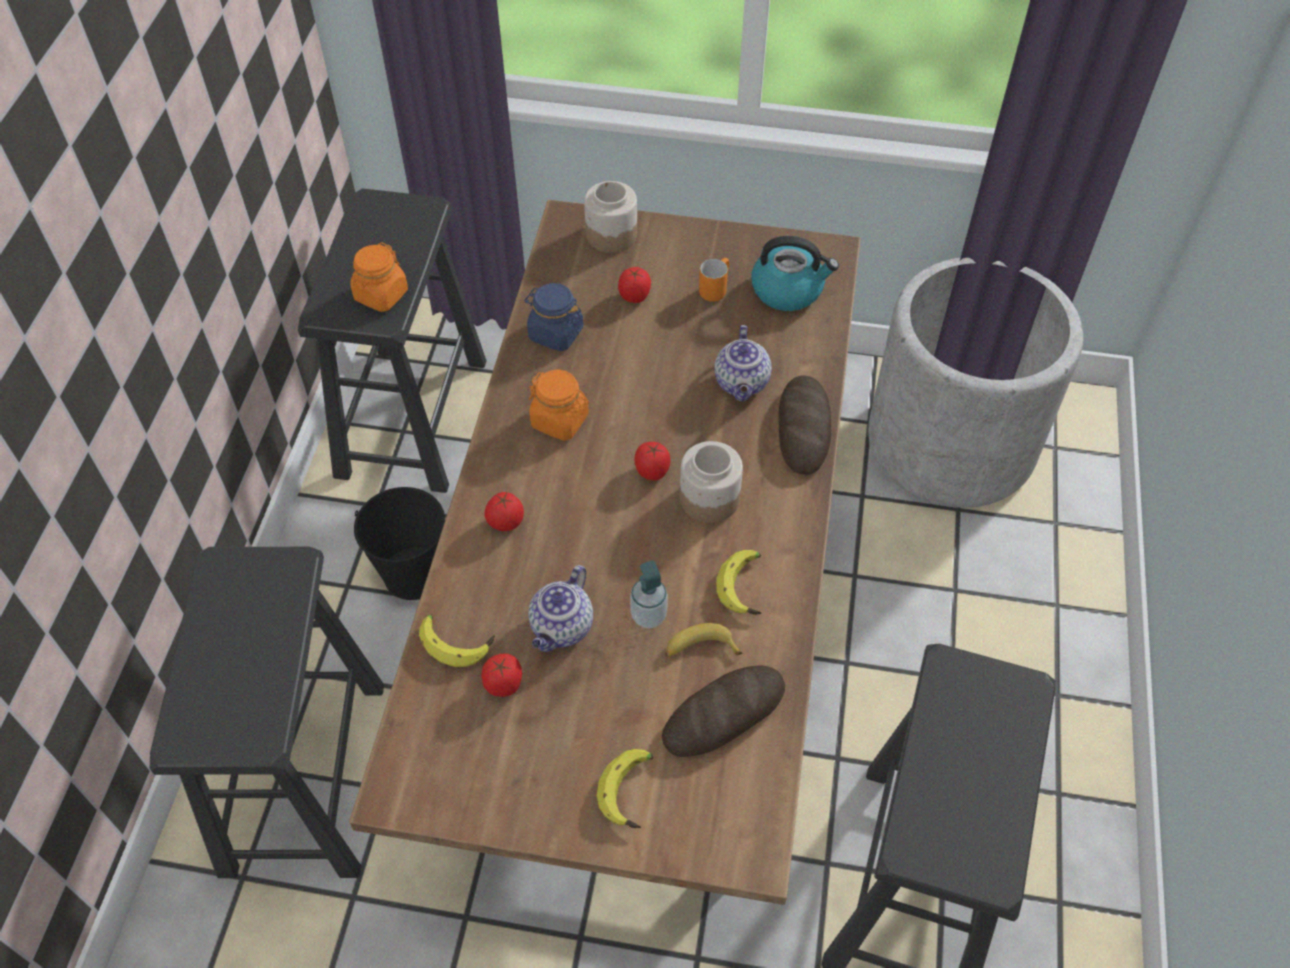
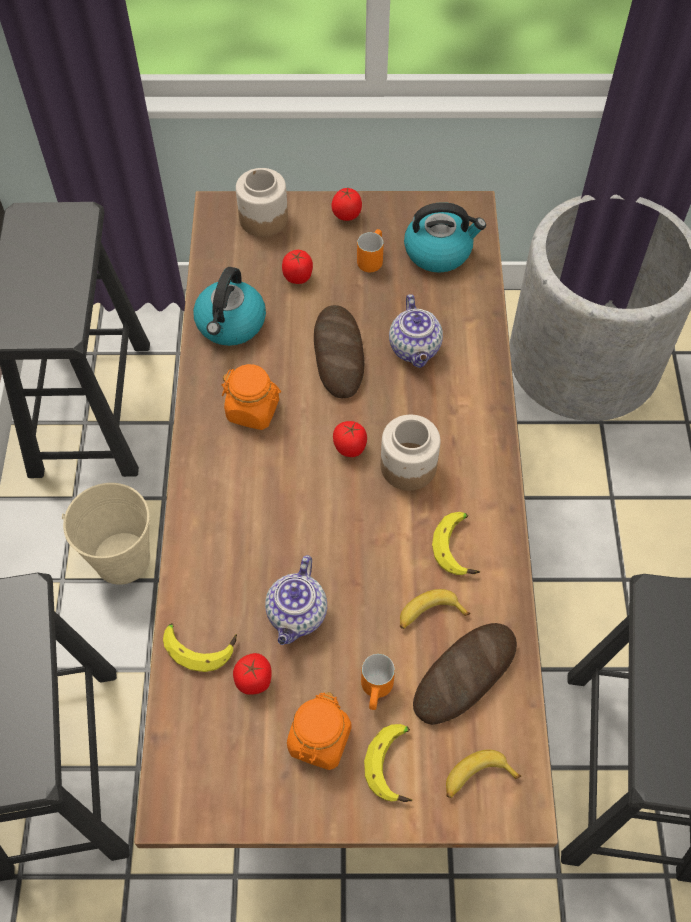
camera: 10 degrees left, 5 degrees up
orange jar [351,242,408,312] -> orange jar moved to [287,692,351,770]
black bucket [354,487,445,600] -> beige bucket [62,483,150,585]
tomato [485,492,524,531] -> tomato moved to [331,188,362,221]
blue jar [524,283,583,351] -> kettle [193,267,266,346]
soap dispenser [630,560,668,628] -> none
bread [778,375,831,475] -> bread moved to [314,305,364,398]
none -> orange mug [361,654,395,710]
none -> banana [446,750,521,798]

